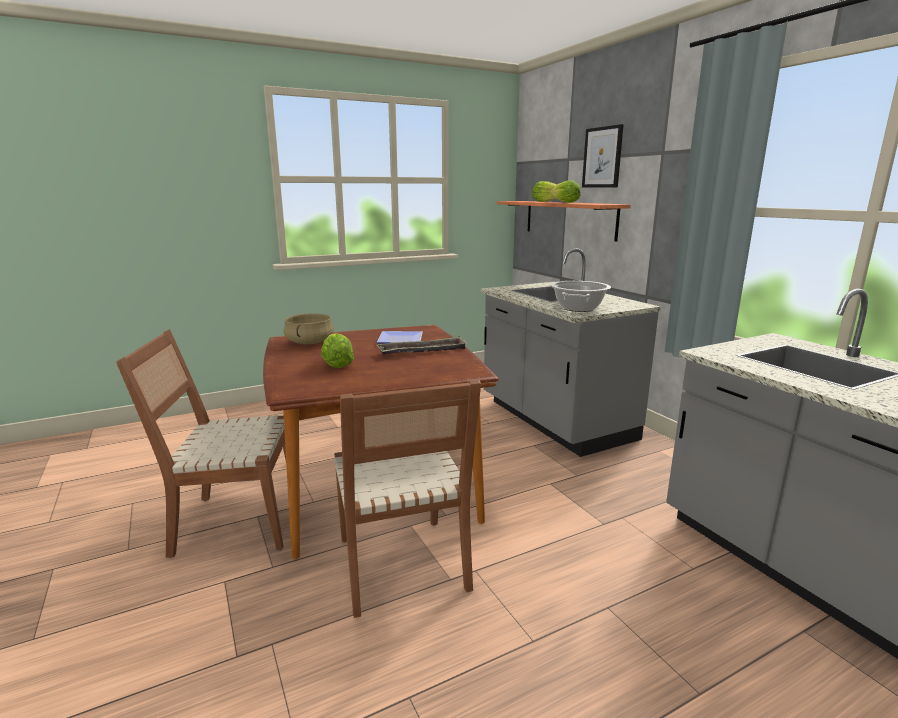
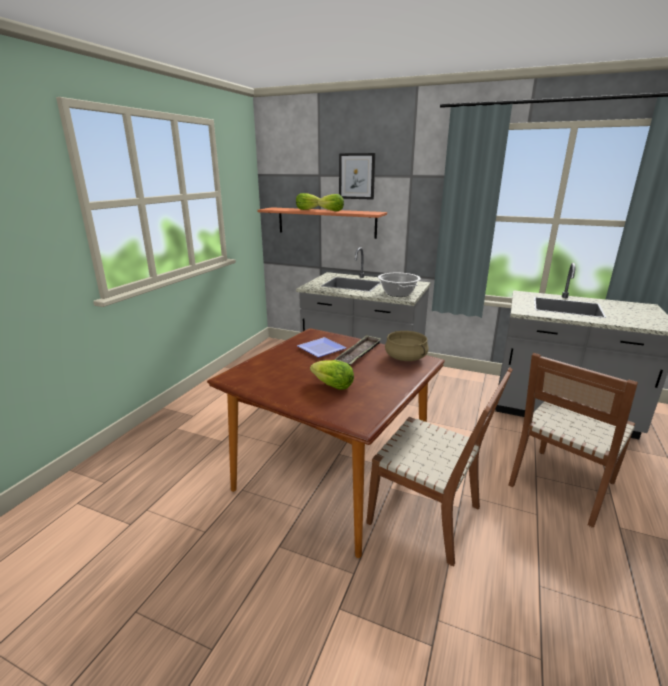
camera: 40 degrees left, 5 degrees up
chair [116,329,286,558] -> chair moved to [508,353,638,528]
beige cooking pot [284,313,334,344] -> beige cooking pot moved to [385,331,429,361]

